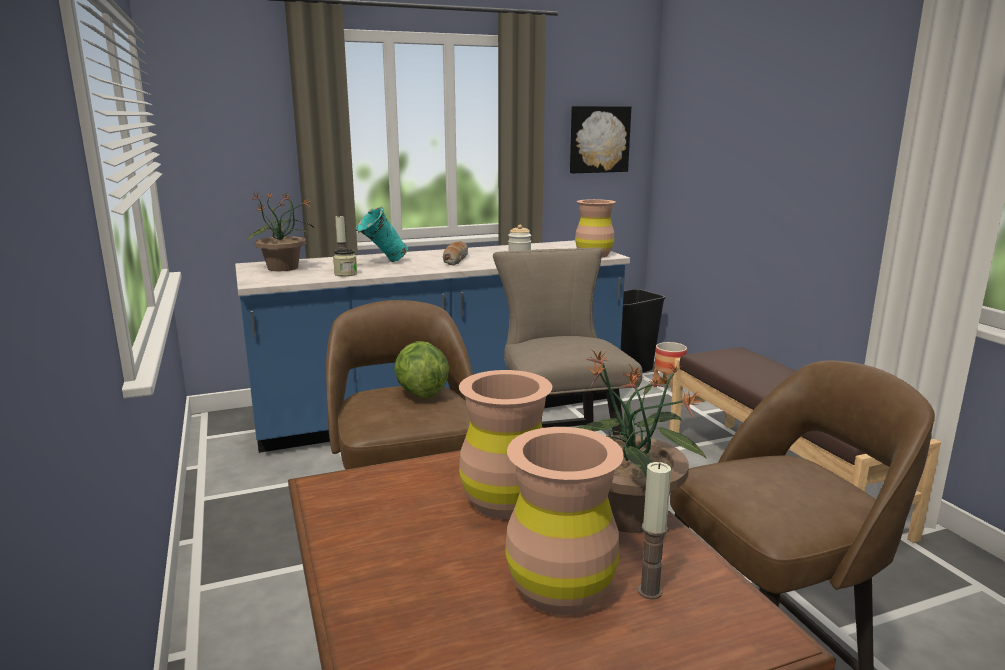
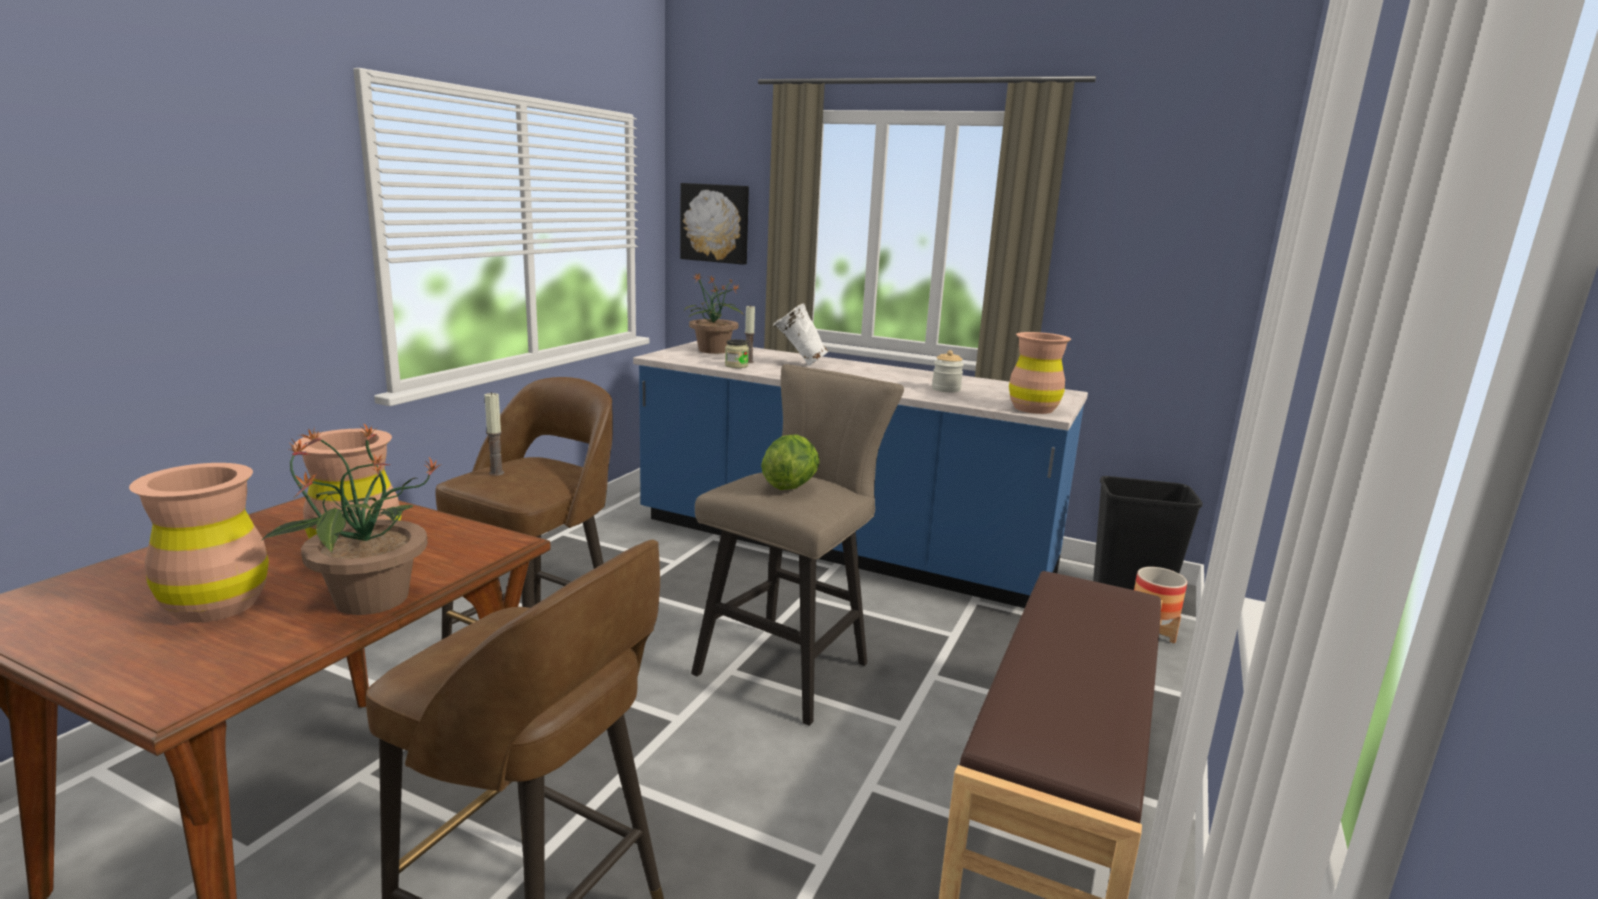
camera: 45 degrees right, 0 degrees up
turquoise vase [355,207,408,262] -> white vase [773,304,828,366]
lettuce [394,341,449,398] -> lettuce moved to [761,434,820,490]
bread [443,241,468,266] -> none
picture [570,106,631,173] -> picture moved to [680,183,749,265]
candle [638,462,671,600] -> candle moved to [484,392,504,476]

